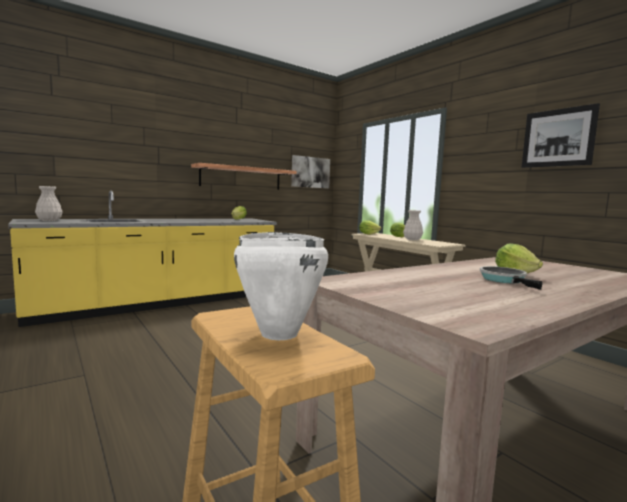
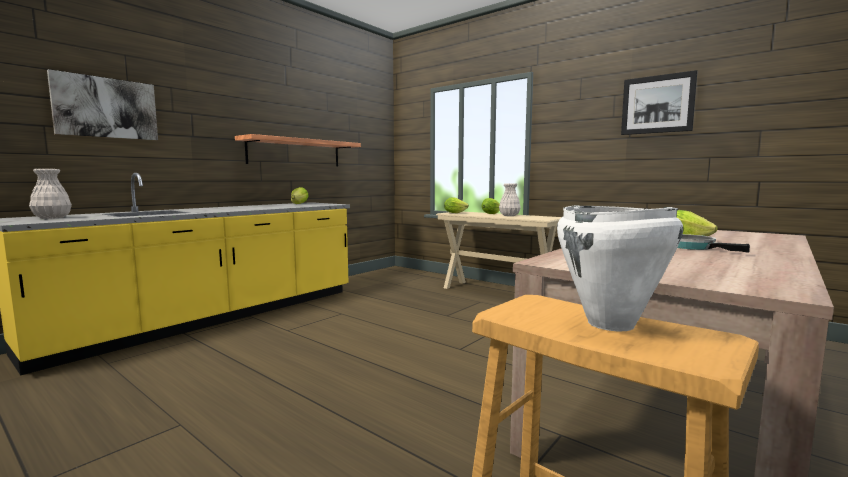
camera: 15 degrees left, 0 degrees up
picture [291,155,330,188] -> picture moved to [47,69,158,140]

